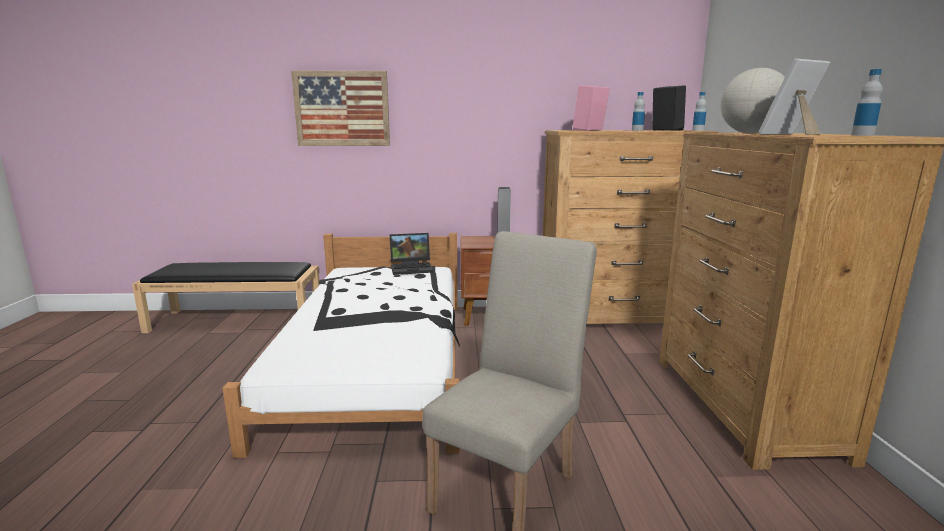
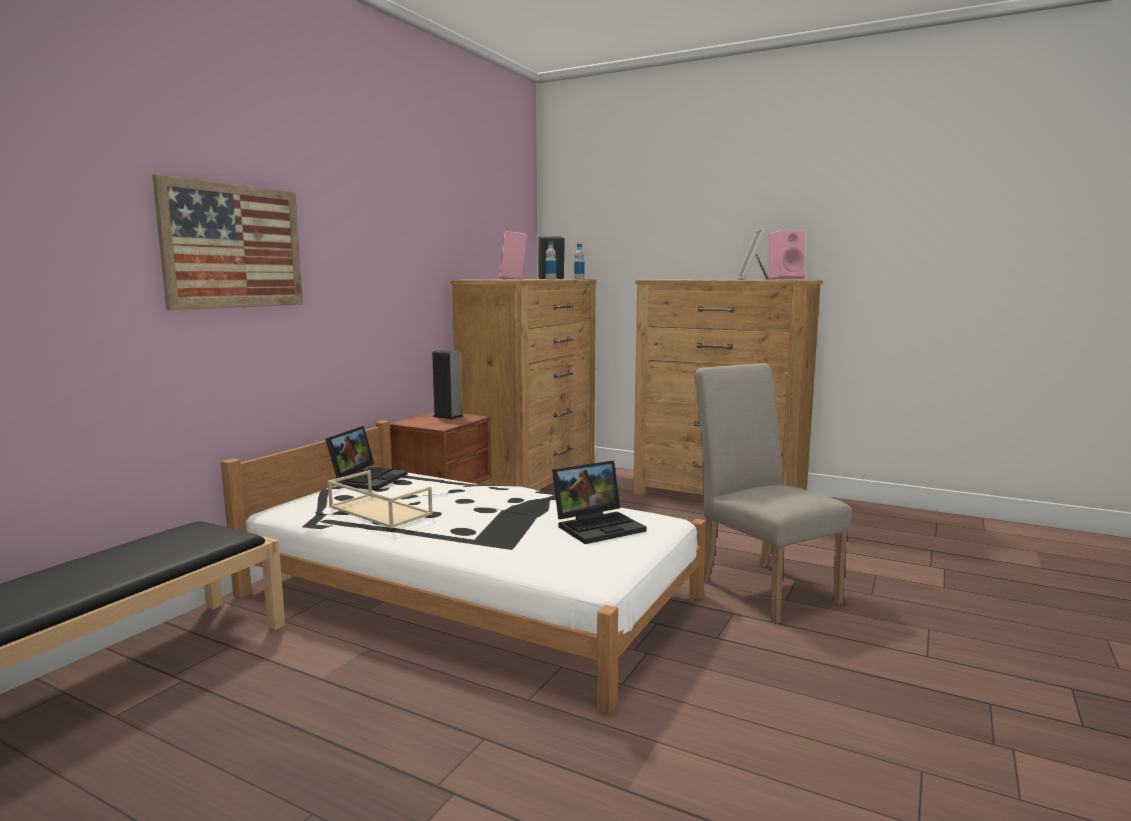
camera: 60 degrees left, 5 degrees down
globe [721,68,785,134] -> none
bottle [851,69,883,136] -> pink speaker [769,230,805,280]
none -> beige tray [328,470,433,528]
none -> laptop [552,461,646,544]

